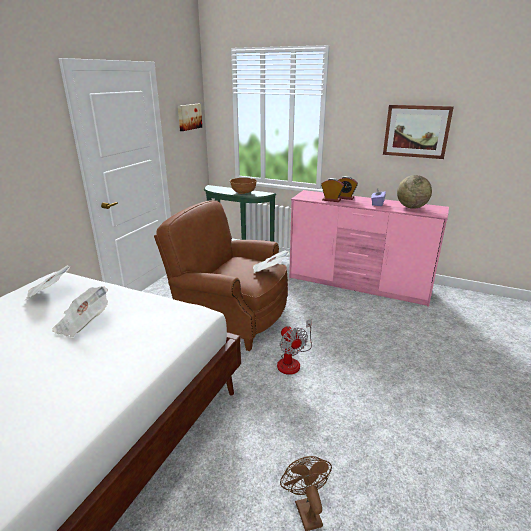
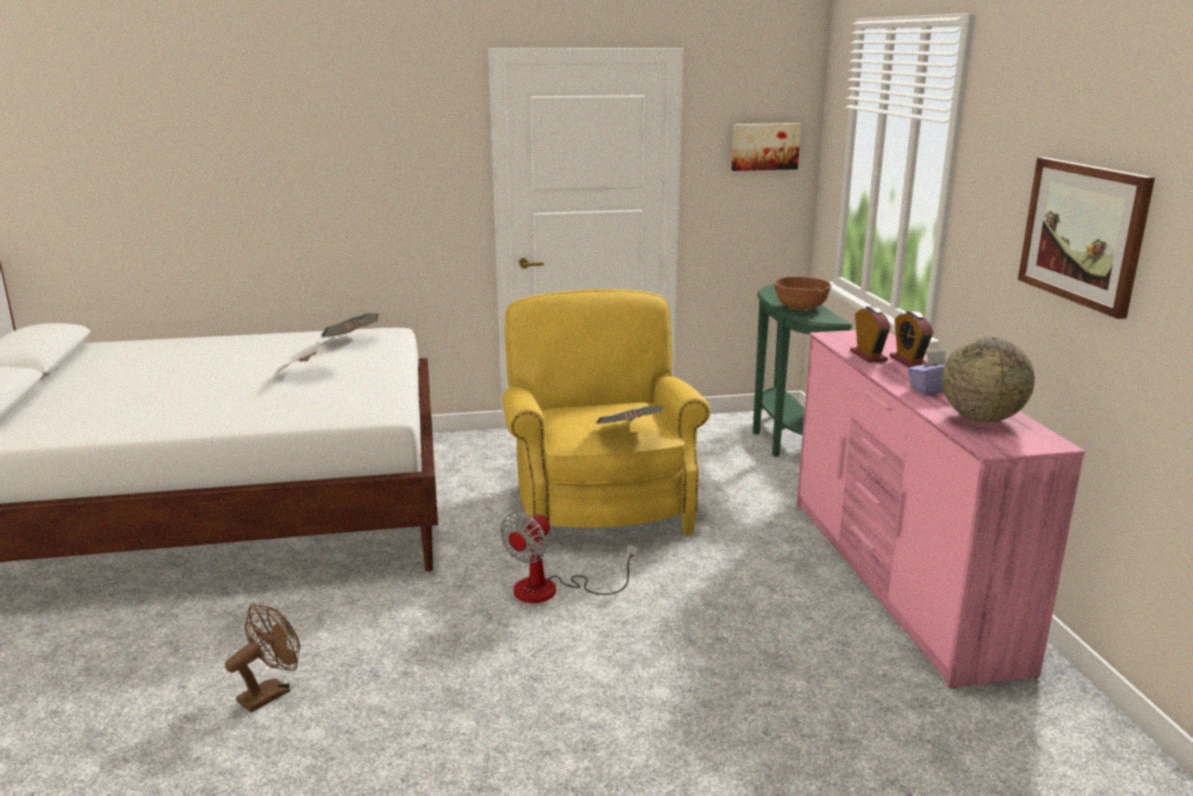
camera: 55 degrees right, 5 degrees down
brown armchair [154,200,288,351] -> yellow armchair [502,289,710,547]

